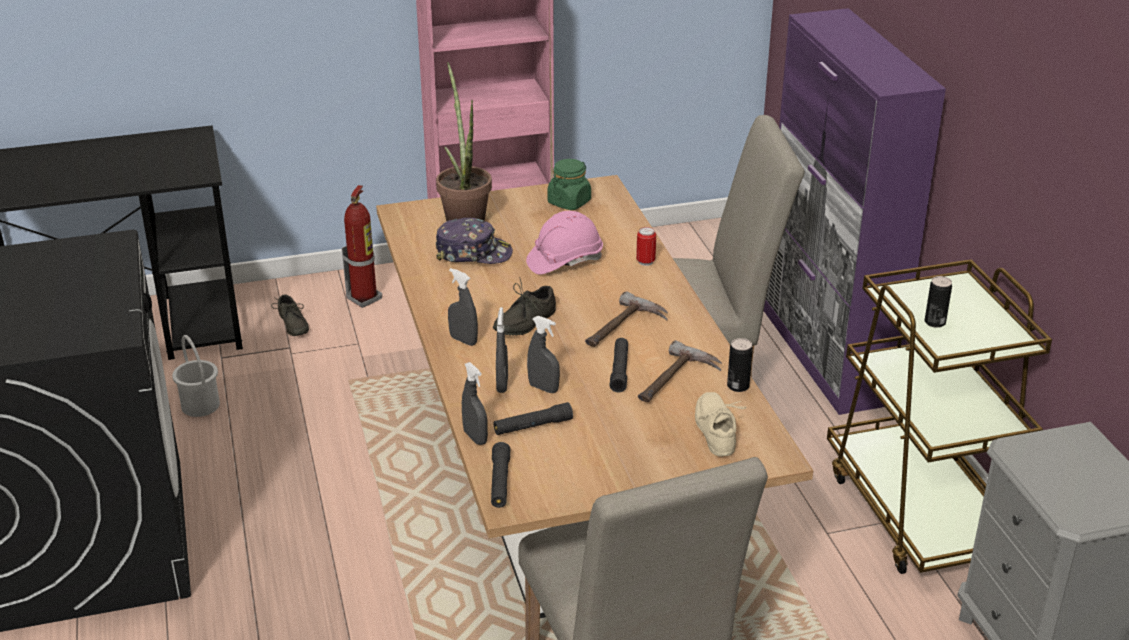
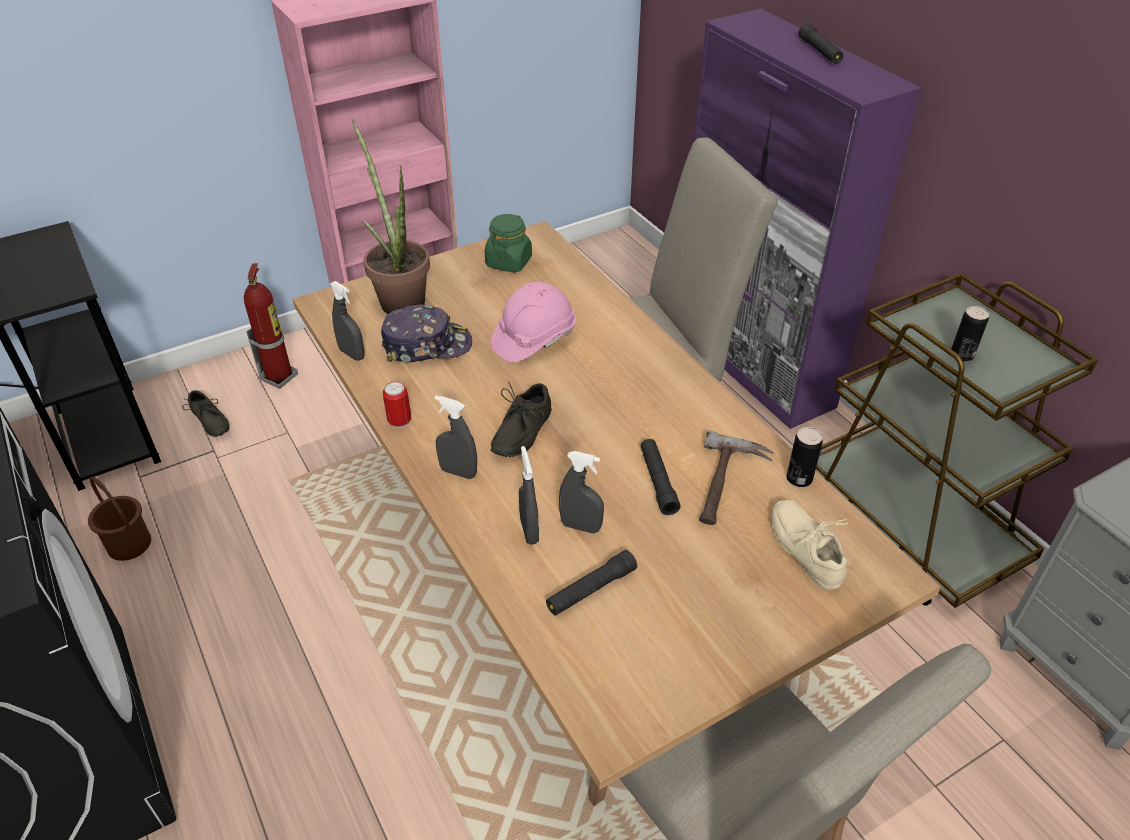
camera: 15 degrees left, 10 degrees up
white bucket [172,335,220,417] -> brown bucket [88,476,151,561]
grey spray bottle [462,362,488,445] -> grey spray bottle moved to [330,281,364,360]
black flashlight [491,442,510,508] -> black flashlight moved to [798,23,844,64]
hammer [585,291,668,347] -> none
can [636,227,656,266] -> can moved to [383,382,411,428]

